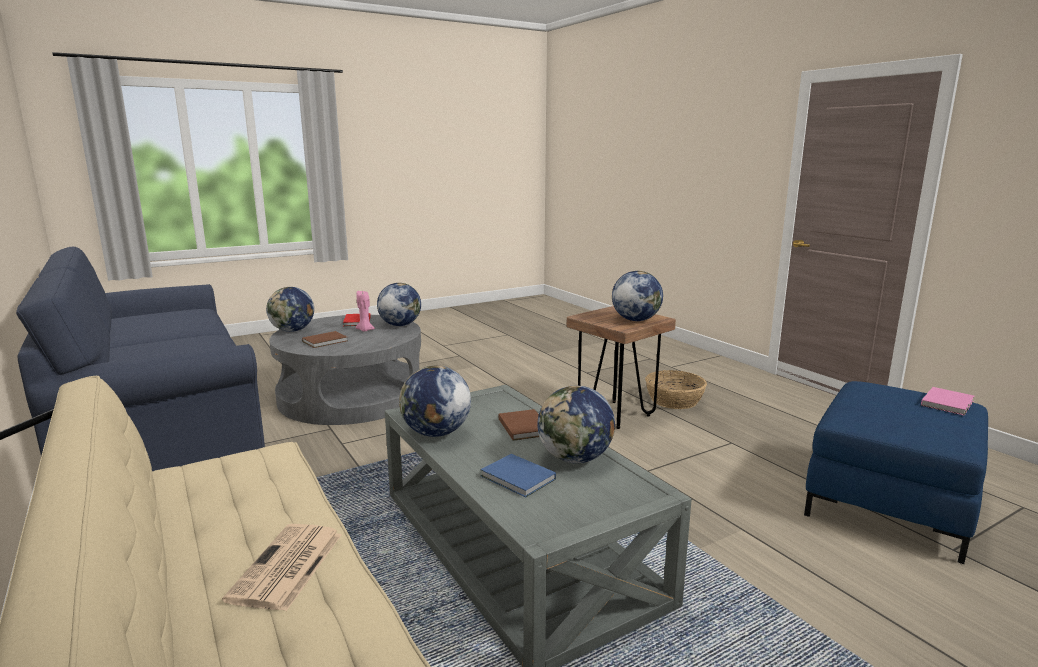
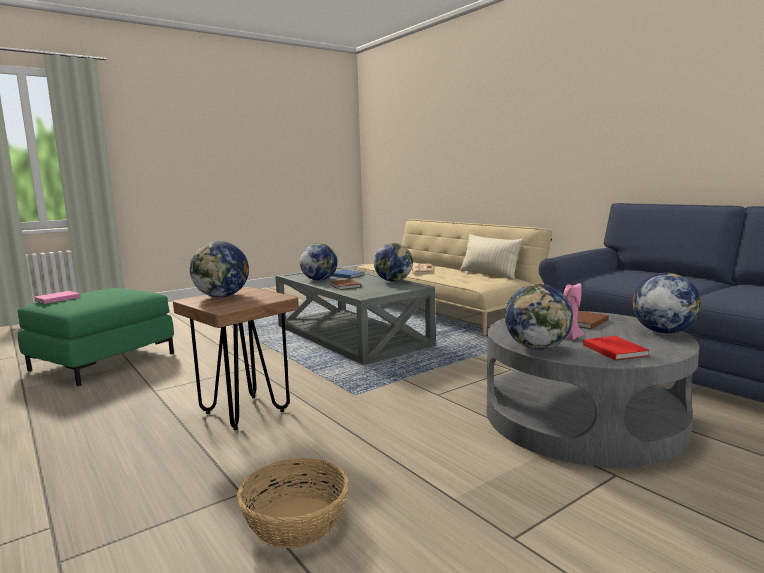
camera: 175 degrees right, 5 degrees down
basket [645,370,707,409] -> basket moved to [237,458,349,548]
blue ottoman [804,381,988,564] -> green ottoman [18,288,174,386]
none -> beige pillow [460,234,524,280]

